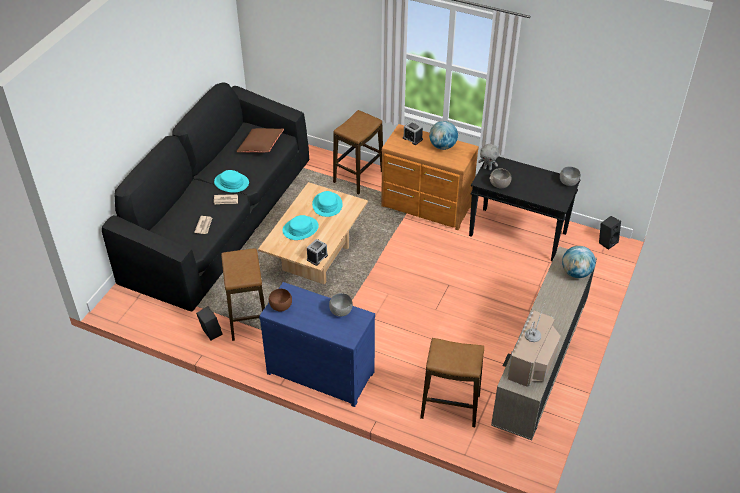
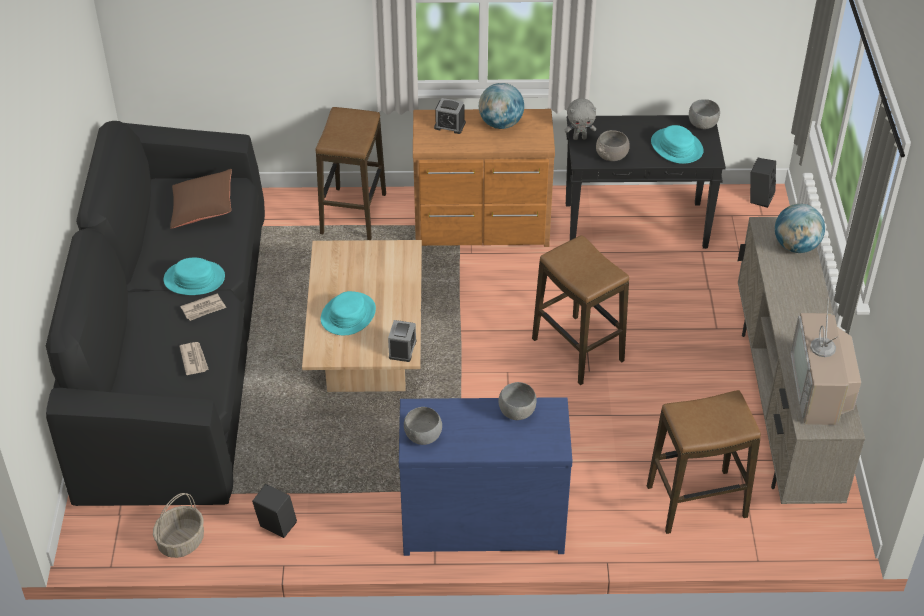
camera: 25 degrees left, 0 degrees up
stool [221,248,265,341] -> stool moved to [532,235,629,385]
brown bowl [269,289,292,312] -> grey bowl [404,407,442,445]
turquoise hat [312,191,343,217] -> turquoise hat moved to [651,125,704,164]
none -> basket [153,493,204,558]

